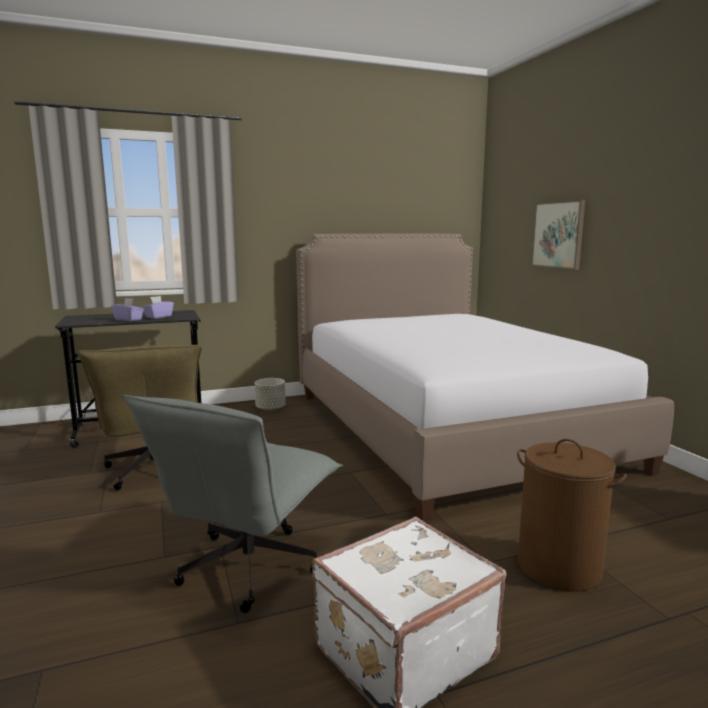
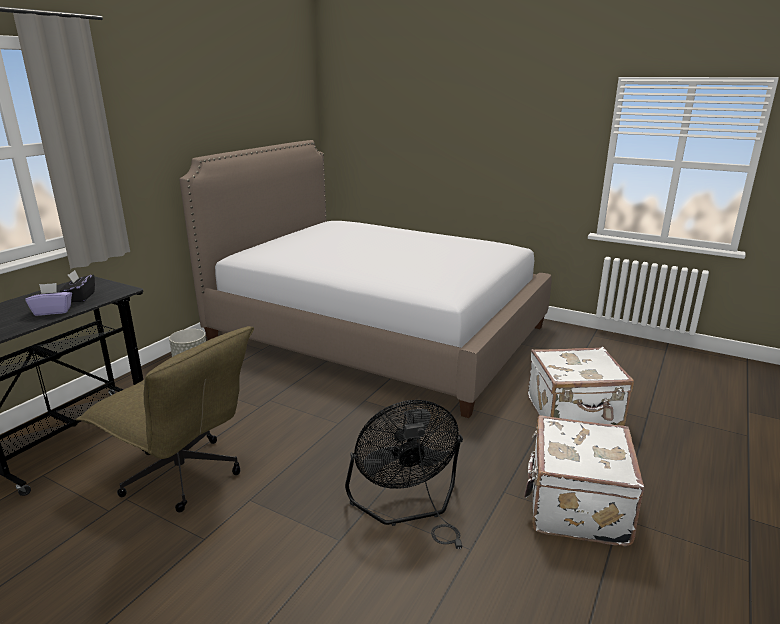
camera: 40 degrees left, 10 degrees up
grey office chair [123,395,343,613] -> black fan [345,400,463,549]
purple tissue box [142,296,174,319] -> black tissue box [60,270,95,302]
brown laundry basket [517,439,627,592] -> white suitcase [528,347,634,426]
picture [531,200,585,270] -> none

